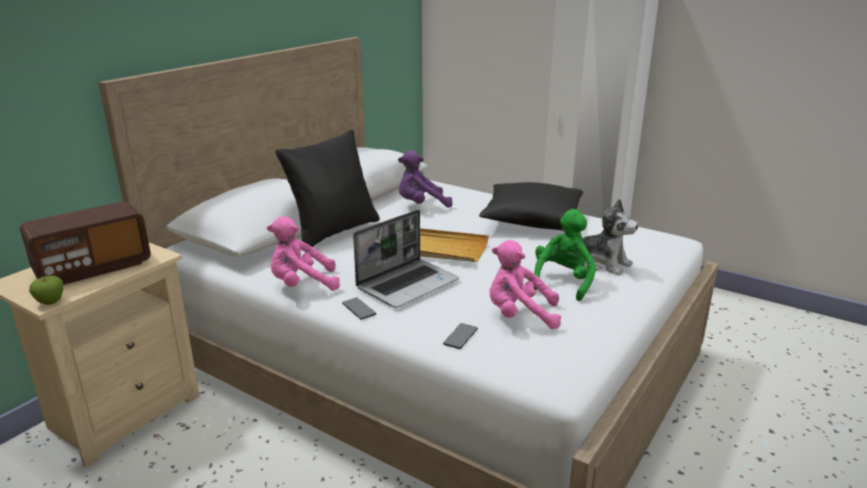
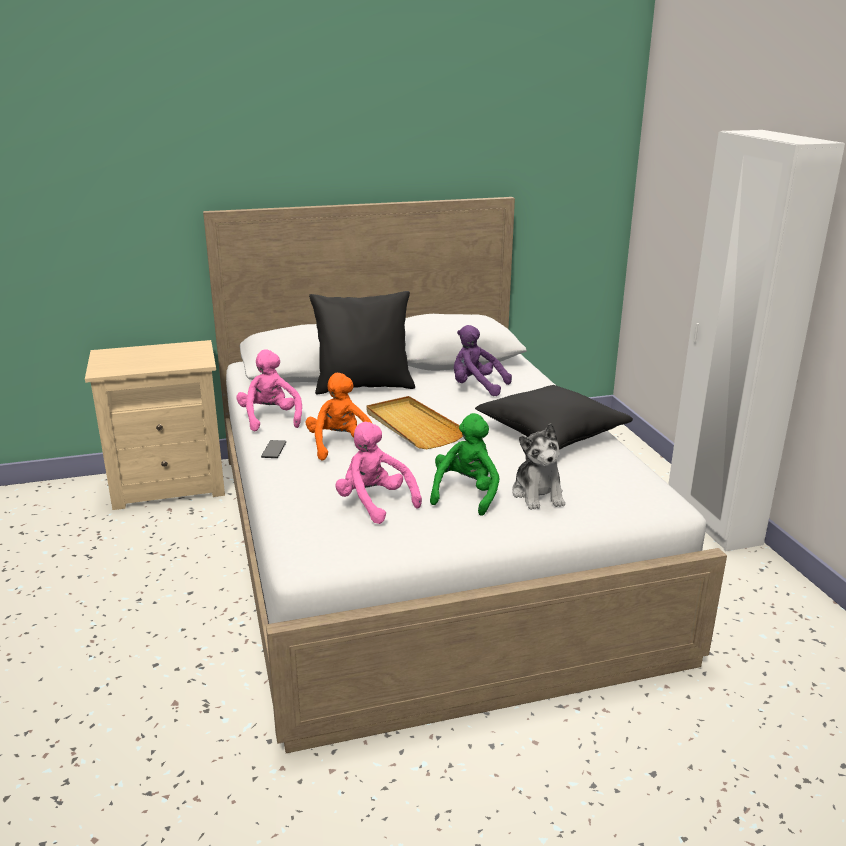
camera: 40 degrees right, 0 degrees up
radio [20,201,151,285] -> none
apple [29,276,63,305] -> none
pink plush toy [267,216,340,291] -> pink plush toy turned 45 degrees clockwise [236,350,302,431]
laptop [353,210,459,308] -> orange plush toy [306,373,372,461]
phone [443,323,478,349] -> none
green plush toy [534,209,596,301] -> green plush toy turned 45 degrees counterclockwise [430,413,500,516]

